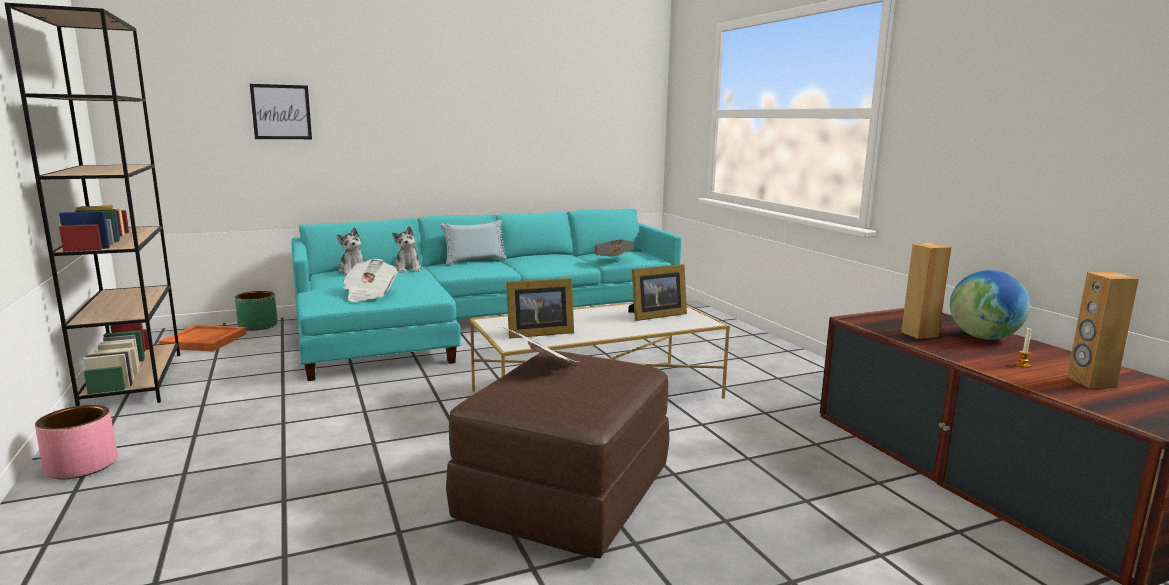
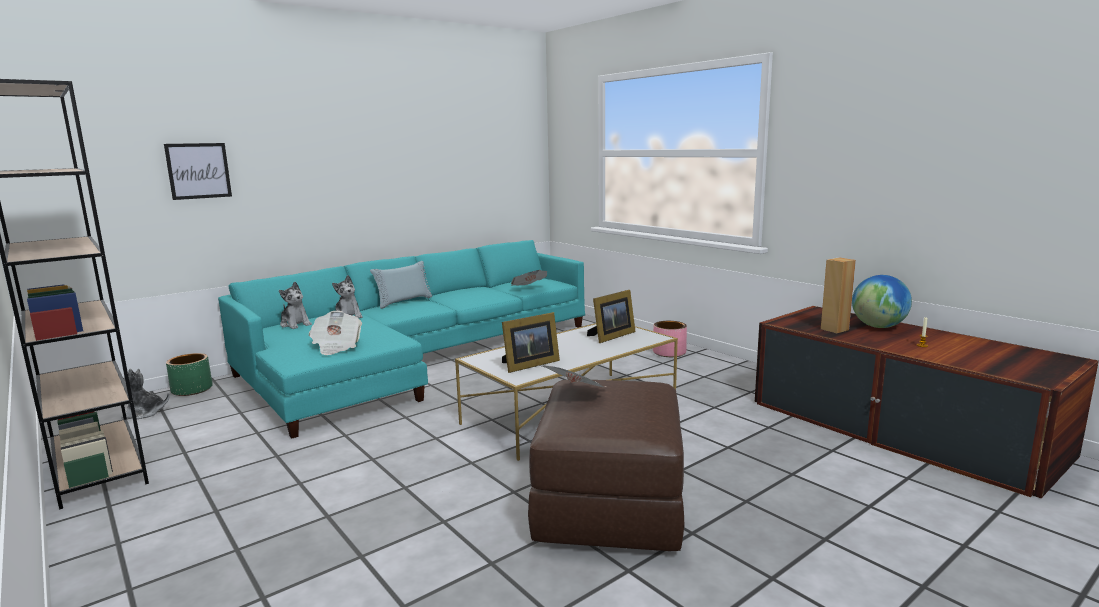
camera: 15 degrees left, 0 degrees up
pink planter [35,405,118,479] -> pink planter moved to [653,321,687,357]
orange tray [158,325,246,351] -> plush toy [121,369,169,419]
brown speaker [1067,272,1139,388] -> none

